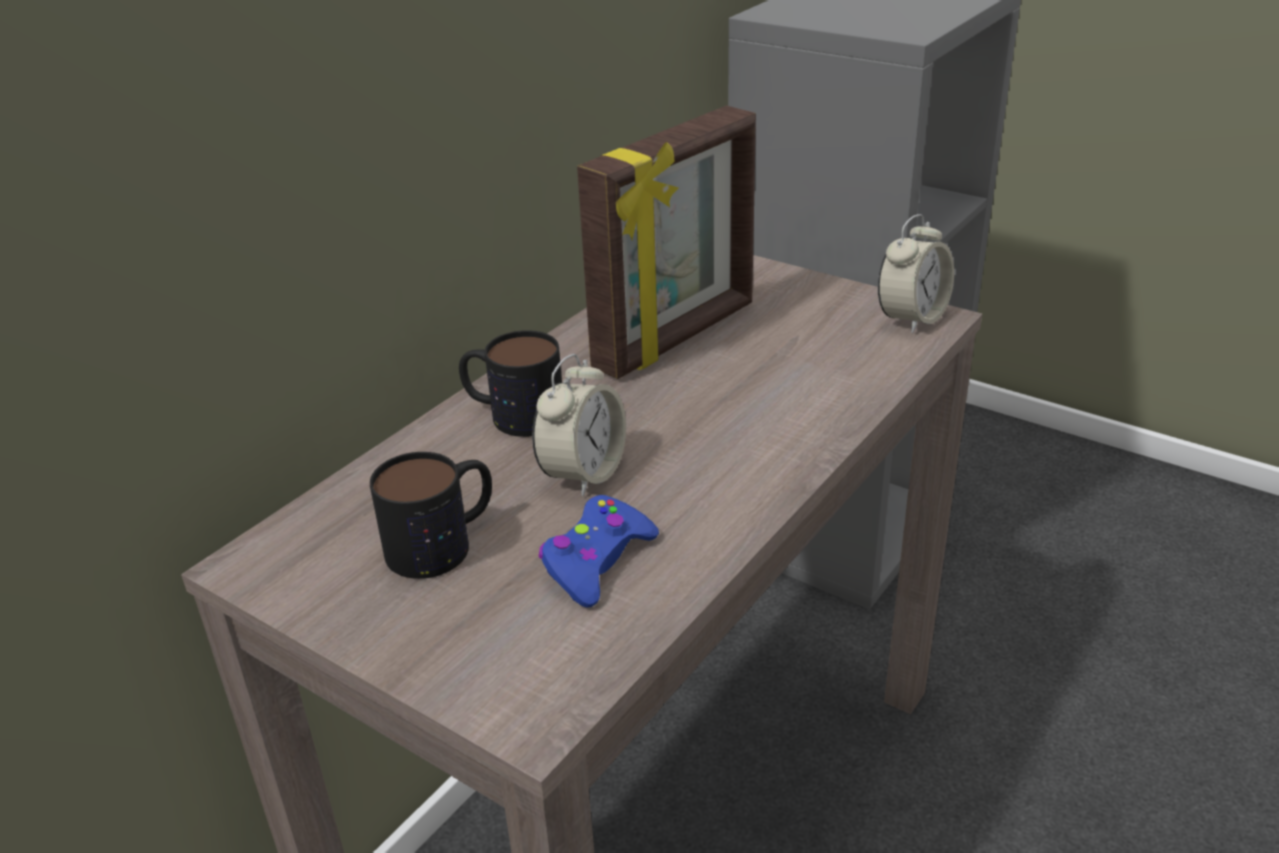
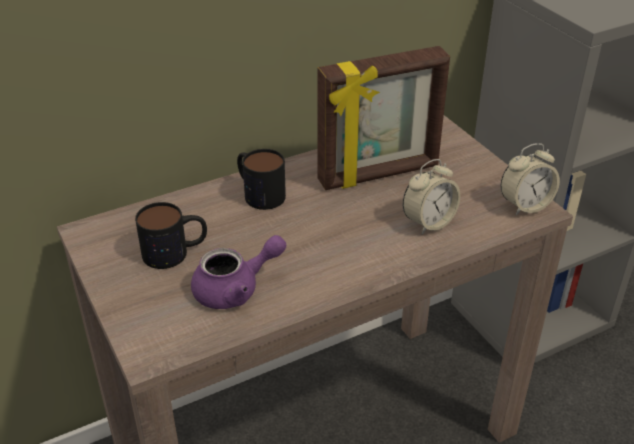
camera: 25 degrees right, 5 degrees up
alarm clock [532,354,626,497] -> alarm clock moved to [403,159,461,235]
blue game controller [539,495,659,608] -> purple teapot [191,235,286,309]

